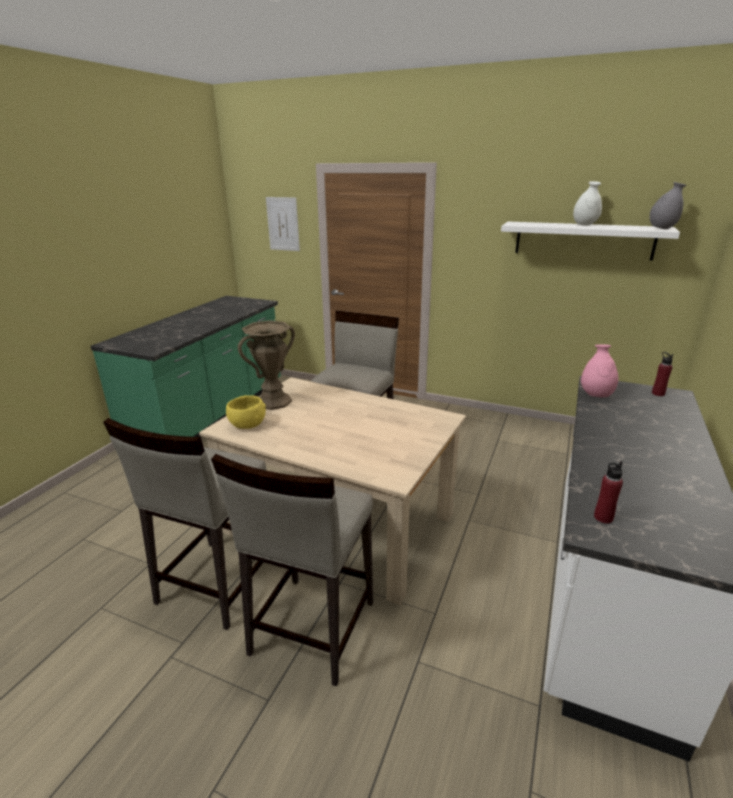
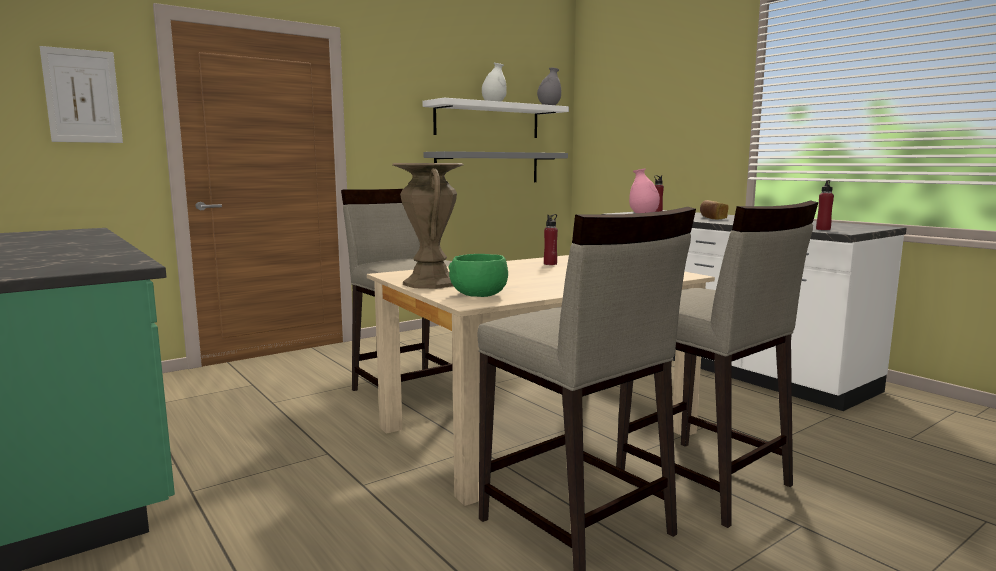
camera: 60 degrees left, 15 degrees down
yellow bowl [226,395,266,429] -> green bowl [448,254,508,297]
none -> grey shelf [424,151,568,182]
none -> red bottle [544,214,558,265]
none -> bread [700,200,729,219]

